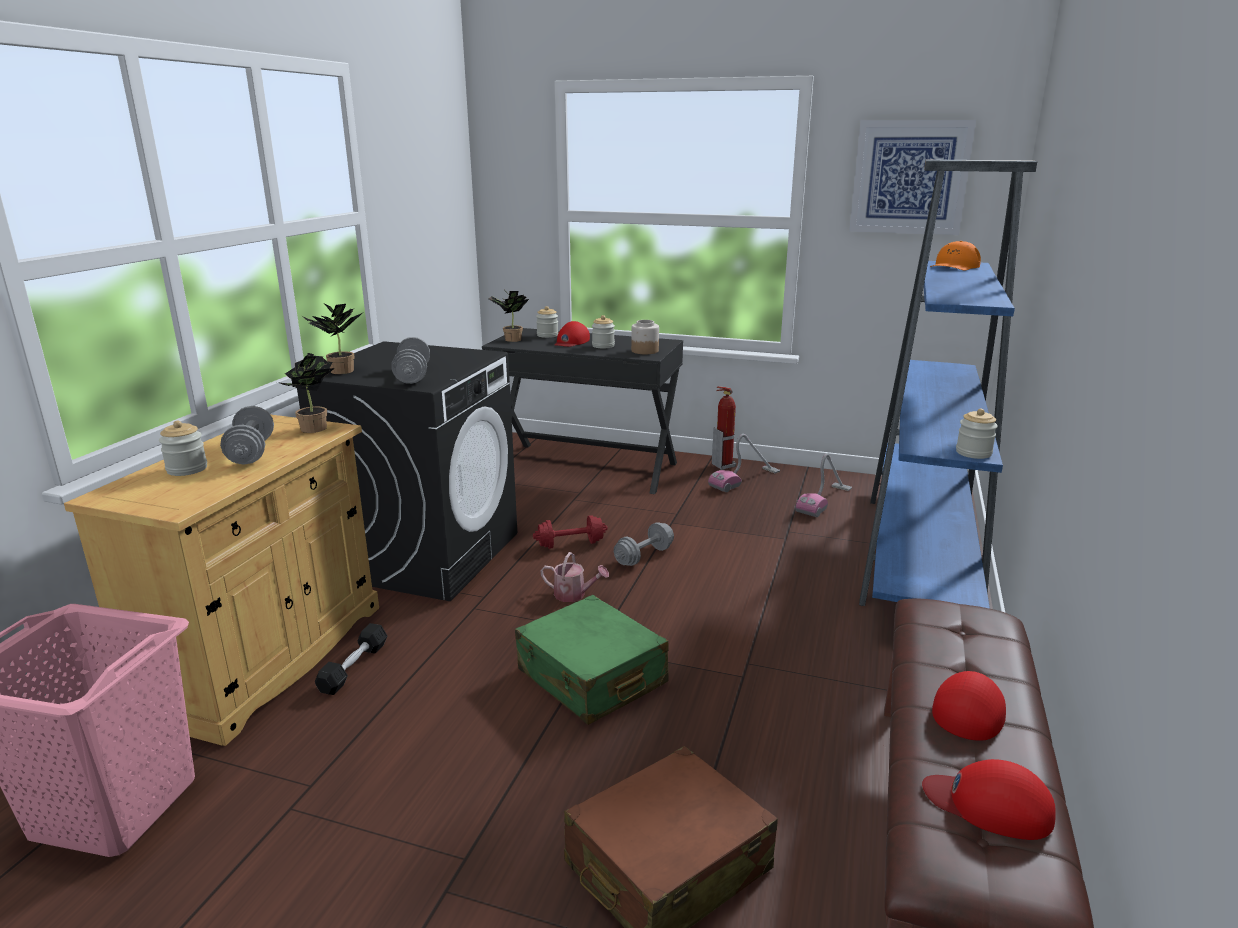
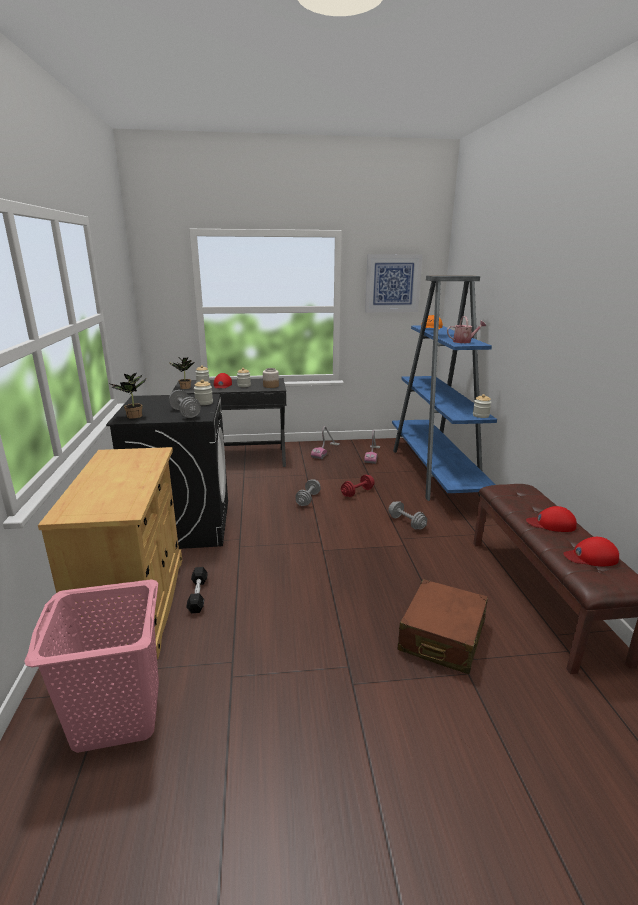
camera: 25 degrees left, 0 degrees up
jar [159,421,207,476] -> jar moved to [194,379,213,405]
grey dumbbell [220,406,274,465] -> grey dumbbell moved to [388,501,427,530]
potted plant [277,353,335,433] -> none
green suitcase [515,595,669,725] -> none
red dumbbell [533,515,608,549] -> red dumbbell moved to [341,475,375,497]
watering can [540,552,609,602] -> watering can moved to [447,316,486,343]
fire extinguisher [712,386,736,470] -> none
red cap [932,671,1006,741] -> red cap turned 90 degrees counterclockwise [526,506,577,532]

